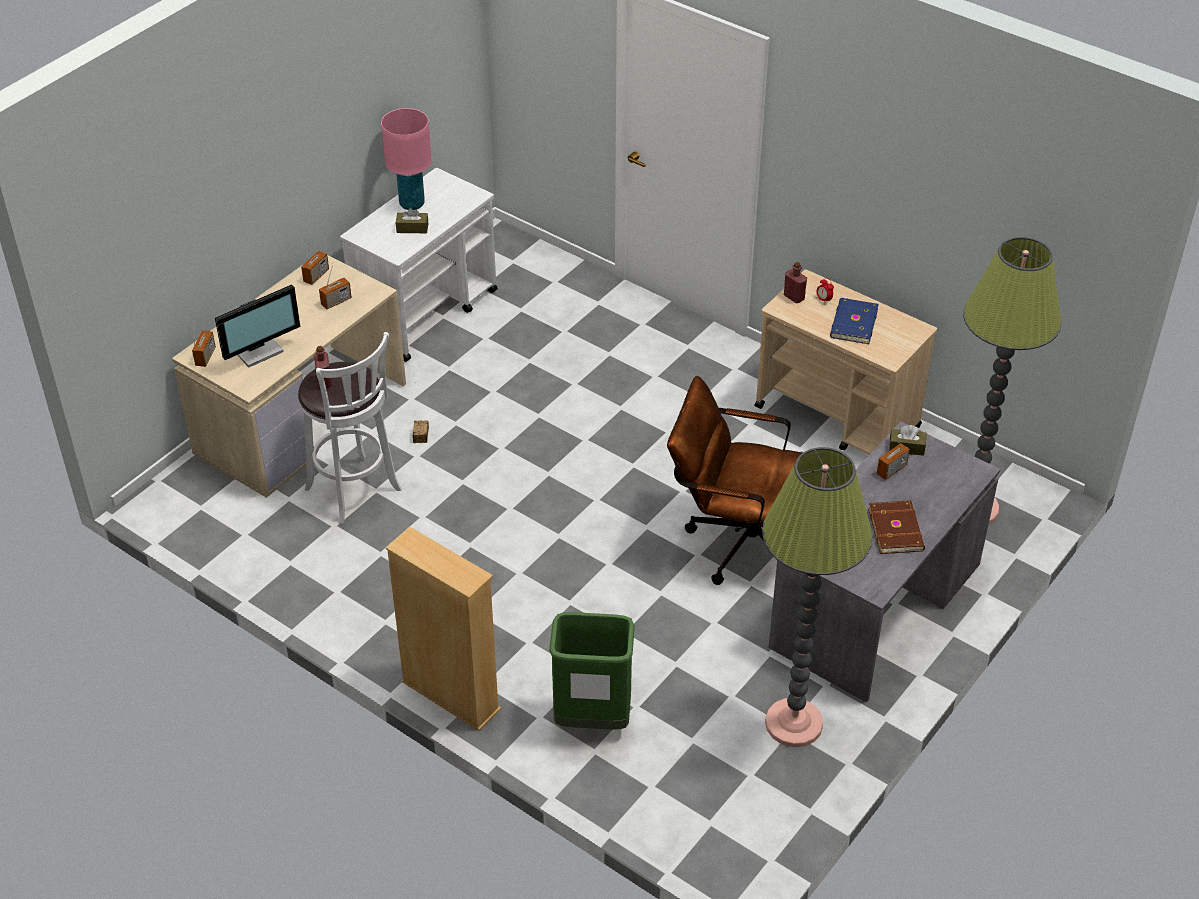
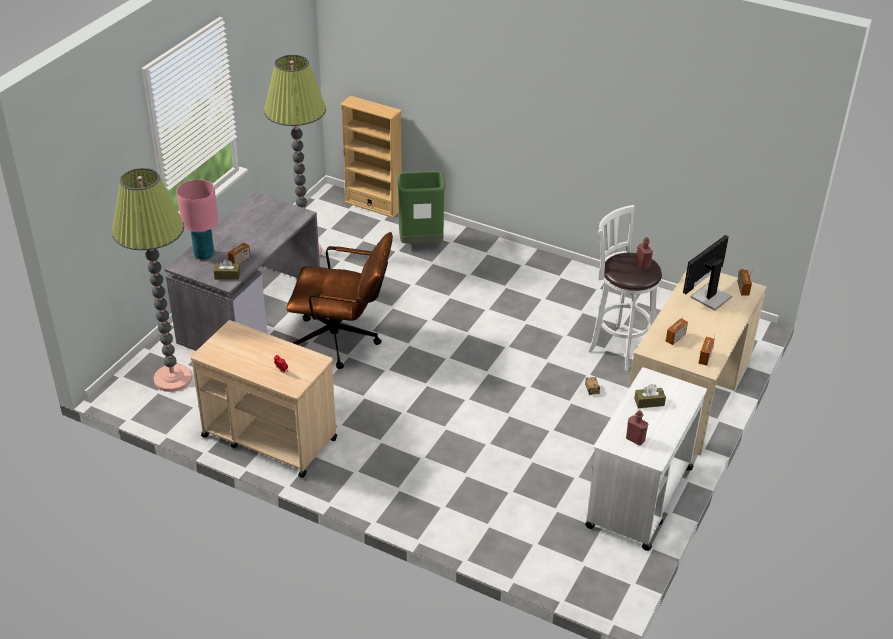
camera: 170 degrees right, 5 degrees down
pink table lamp [381,108,432,210] -> pink table lamp moved to [177,179,218,260]
beige bookcase [386,527,501,731] -> beige bookcase moved to [340,96,402,218]
red bottle [784,262,807,304] -> red bottle moved to [626,410,648,445]
blue book [830,298,879,344] -> none
brown book [868,500,925,554] -> none

